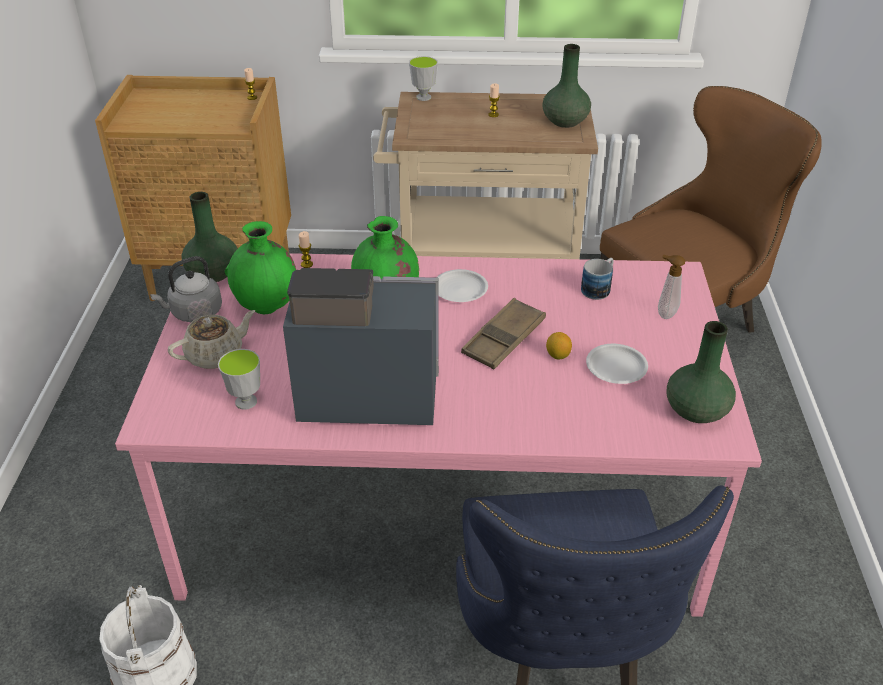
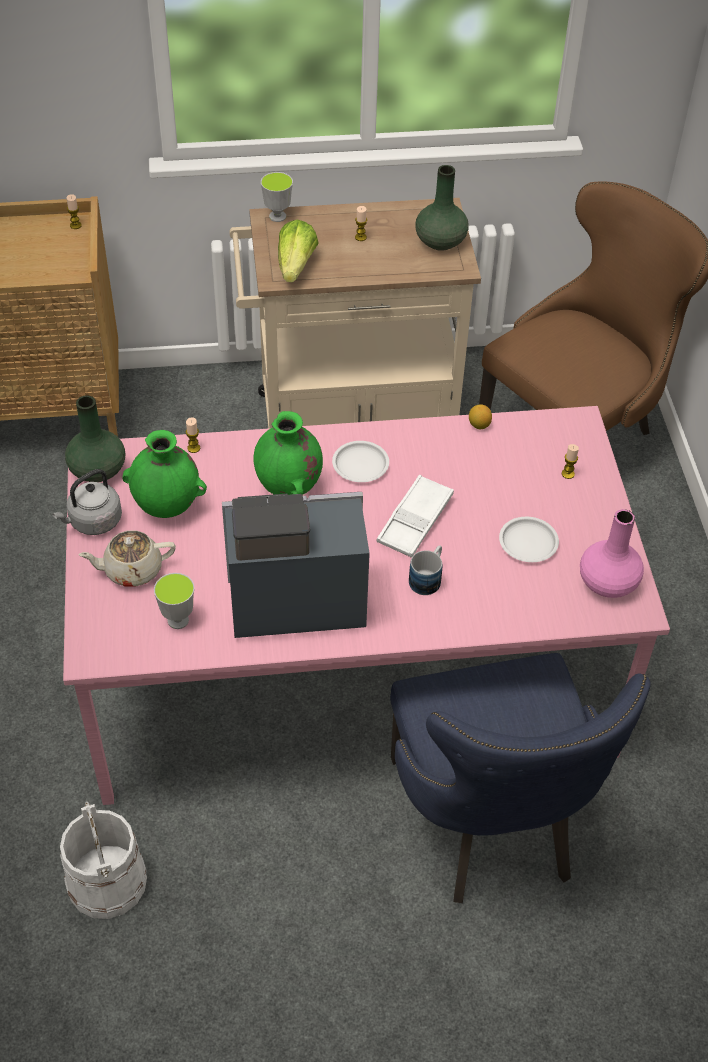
camera: 10 degrees left, 10 degrees up
beige teapot [168,310,256,369] -> beige teapot turned 150 degrees counterclockwise [79,530,176,587]
brown tray [461,298,546,369] -> white tray [376,475,454,558]
lemon [546,332,572,360] -> lemon moved to [469,404,492,429]
mug [581,258,614,300] -> mug moved to [409,545,442,595]
soap dispenser [658,255,685,319] -> candle [562,444,579,479]
green vase [667,321,736,423] -> pink vase [580,509,644,598]
none -> lettuce [278,220,319,283]

